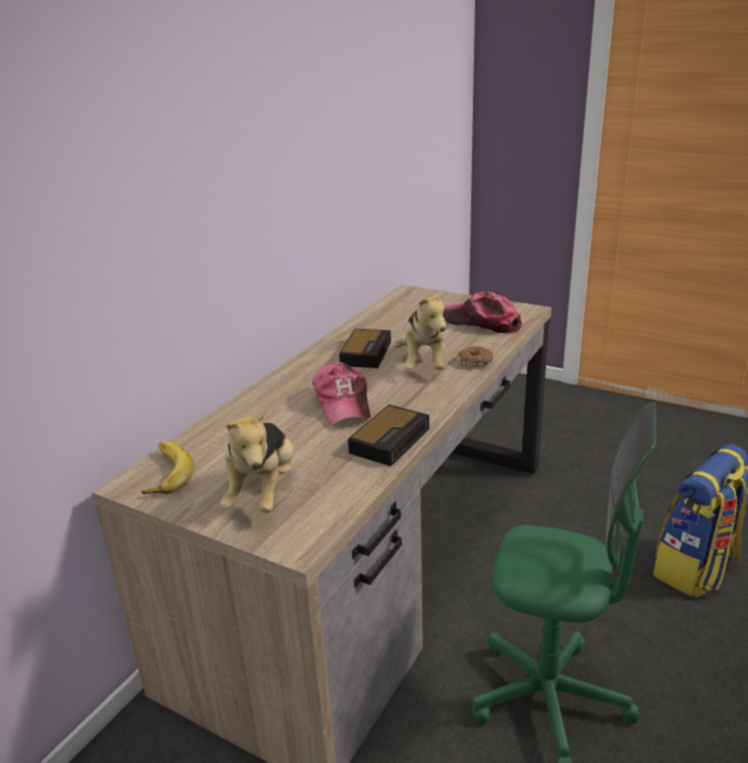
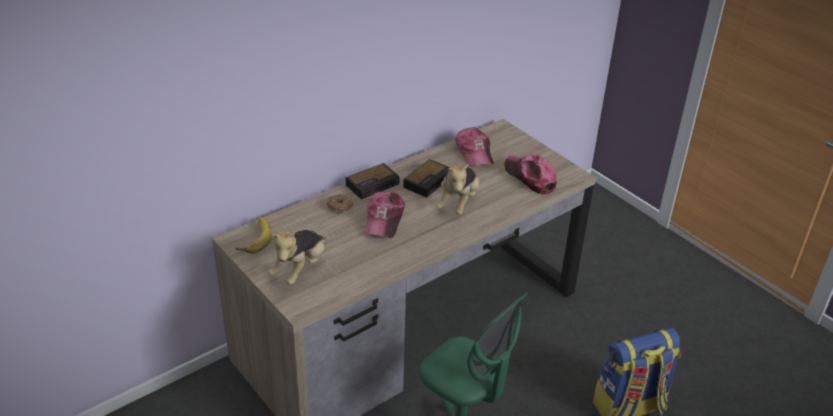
camera: 20 degrees right, 10 degrees up
alarm clock [348,405,429,466] -> alarm clock moved to [346,163,399,199]
donut [458,346,493,368] -> donut moved to [327,194,353,213]
none -> cap [455,127,494,167]

